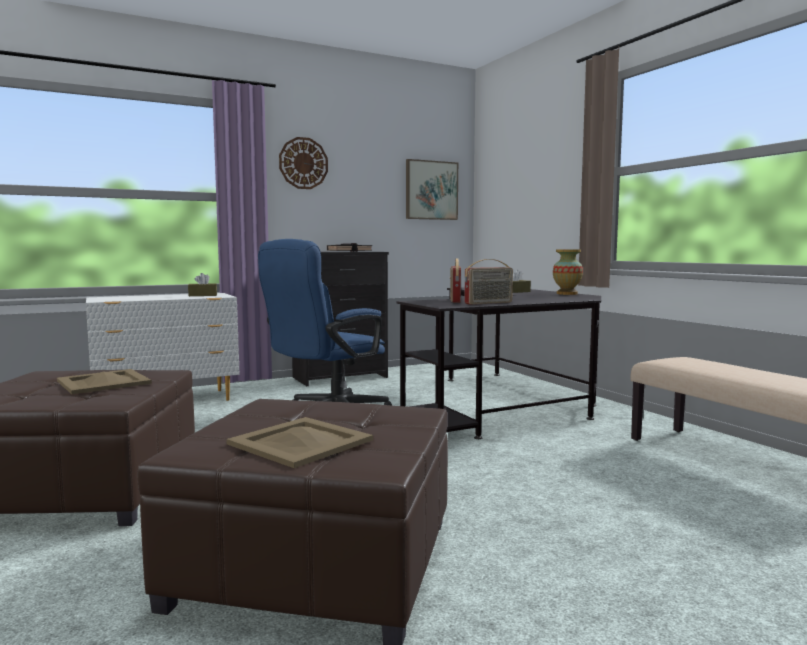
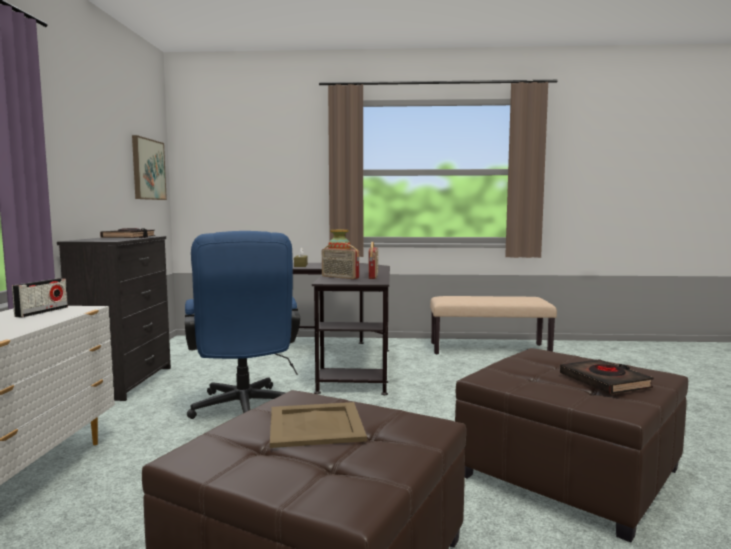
camera: 60 degrees left, 0 degrees up
brown tissue box [188,273,217,296] -> radio [12,278,68,318]
beige tray [226,417,373,468] -> black book [560,359,654,394]
wall clock [279,137,328,189] -> none

